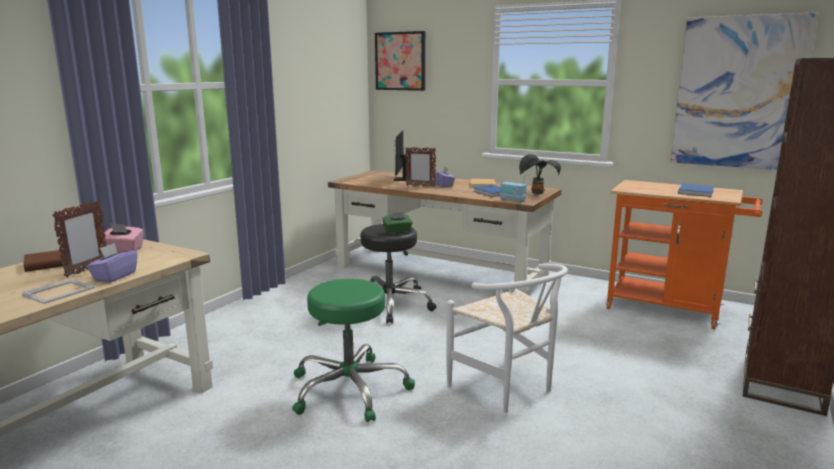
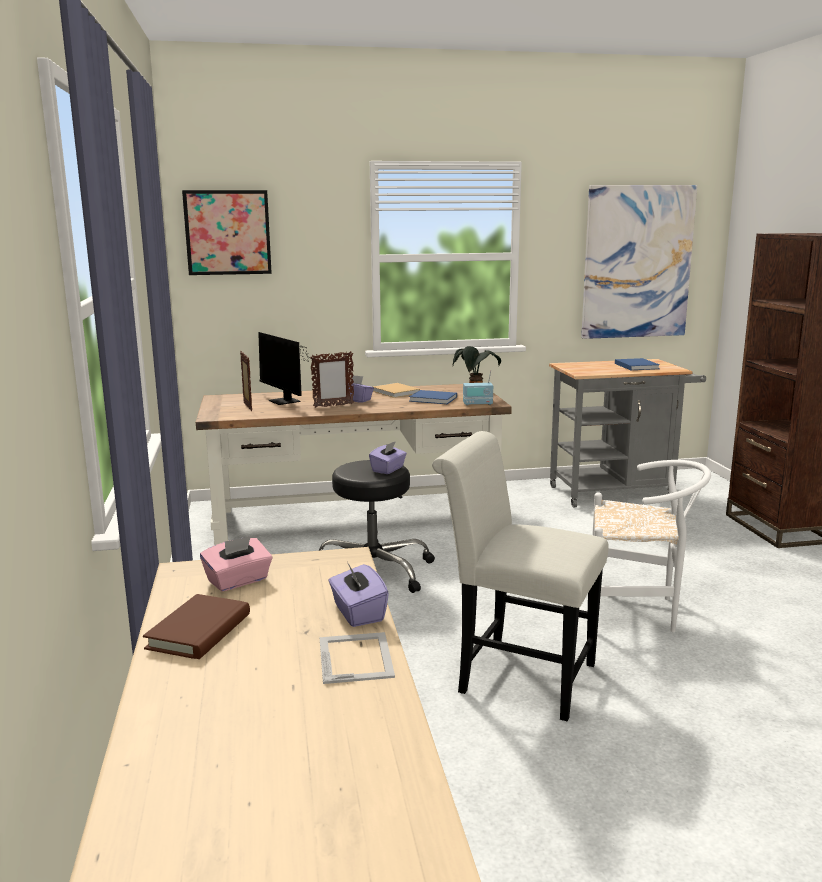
camera: 40 degrees left, 0 degrees up
picture frame [52,200,107,278] -> picture frame moved to [240,351,252,411]
green stool [292,279,415,422] -> white chair [432,431,608,721]
green tissue box [382,212,413,234] -> purple tissue box [369,441,407,474]
orange cart [606,180,762,329] -> grey cart [549,359,706,508]

